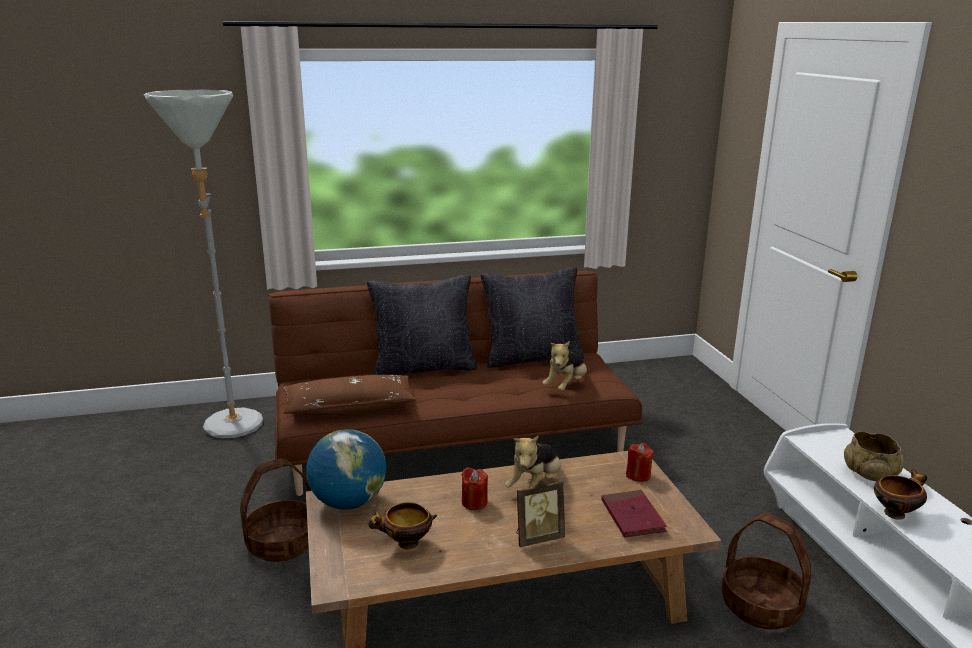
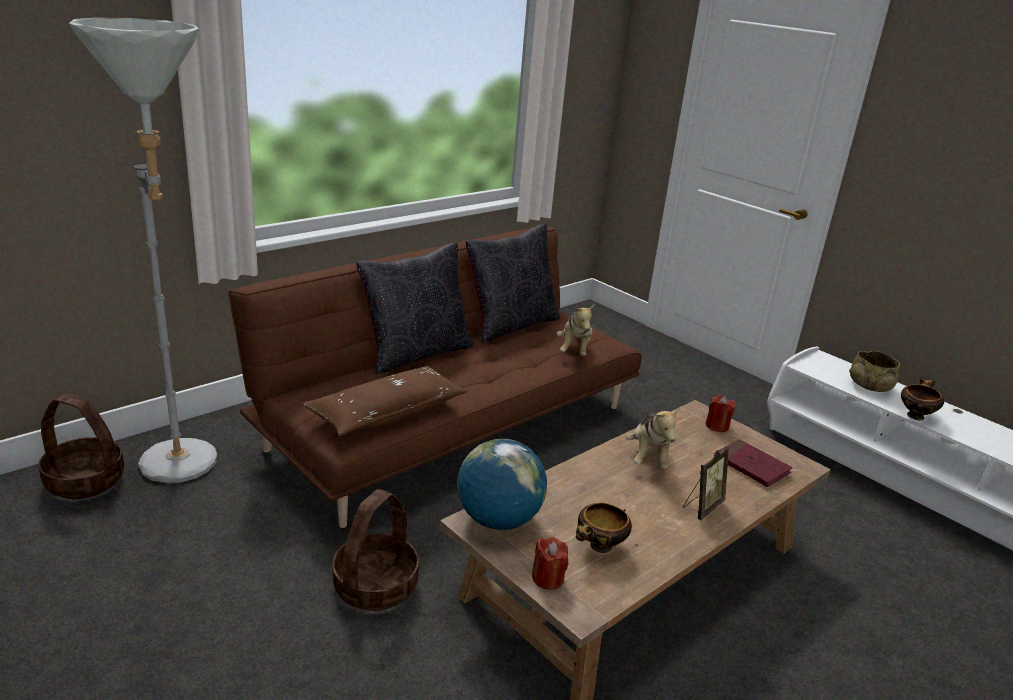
camera: 30 degrees left, 5 degrees up
red candle [461,467,488,510] -> red candle moved to [532,537,568,590]
basket [722,513,812,630] -> basket moved to [38,393,124,499]

